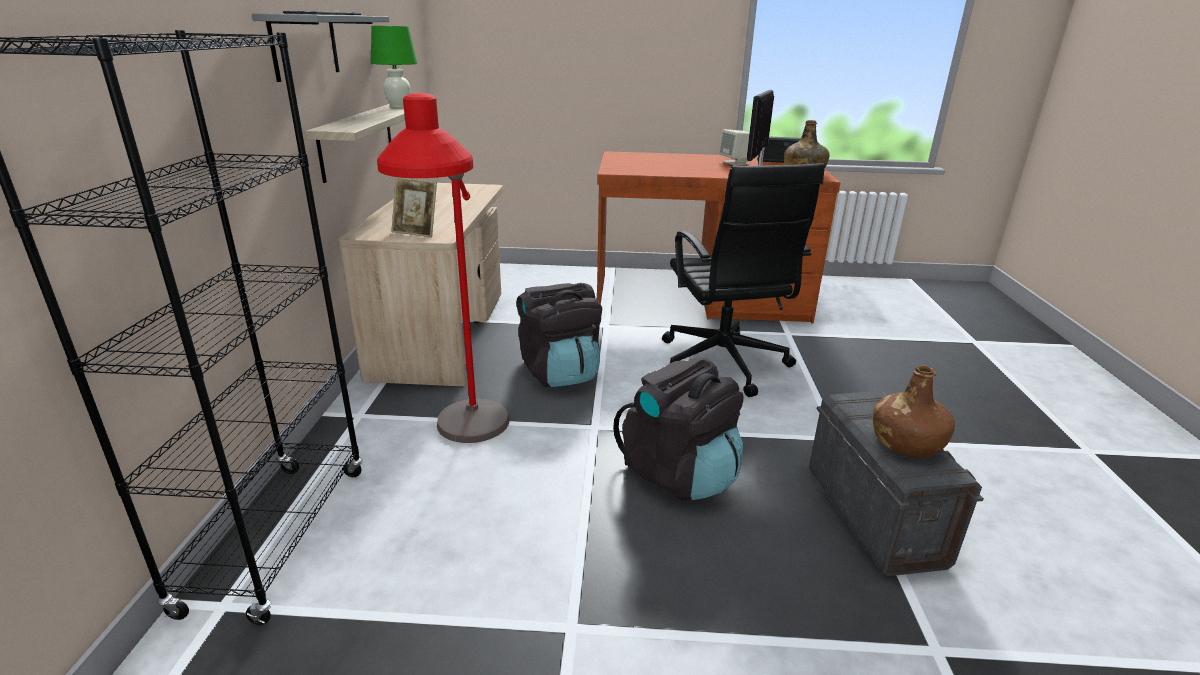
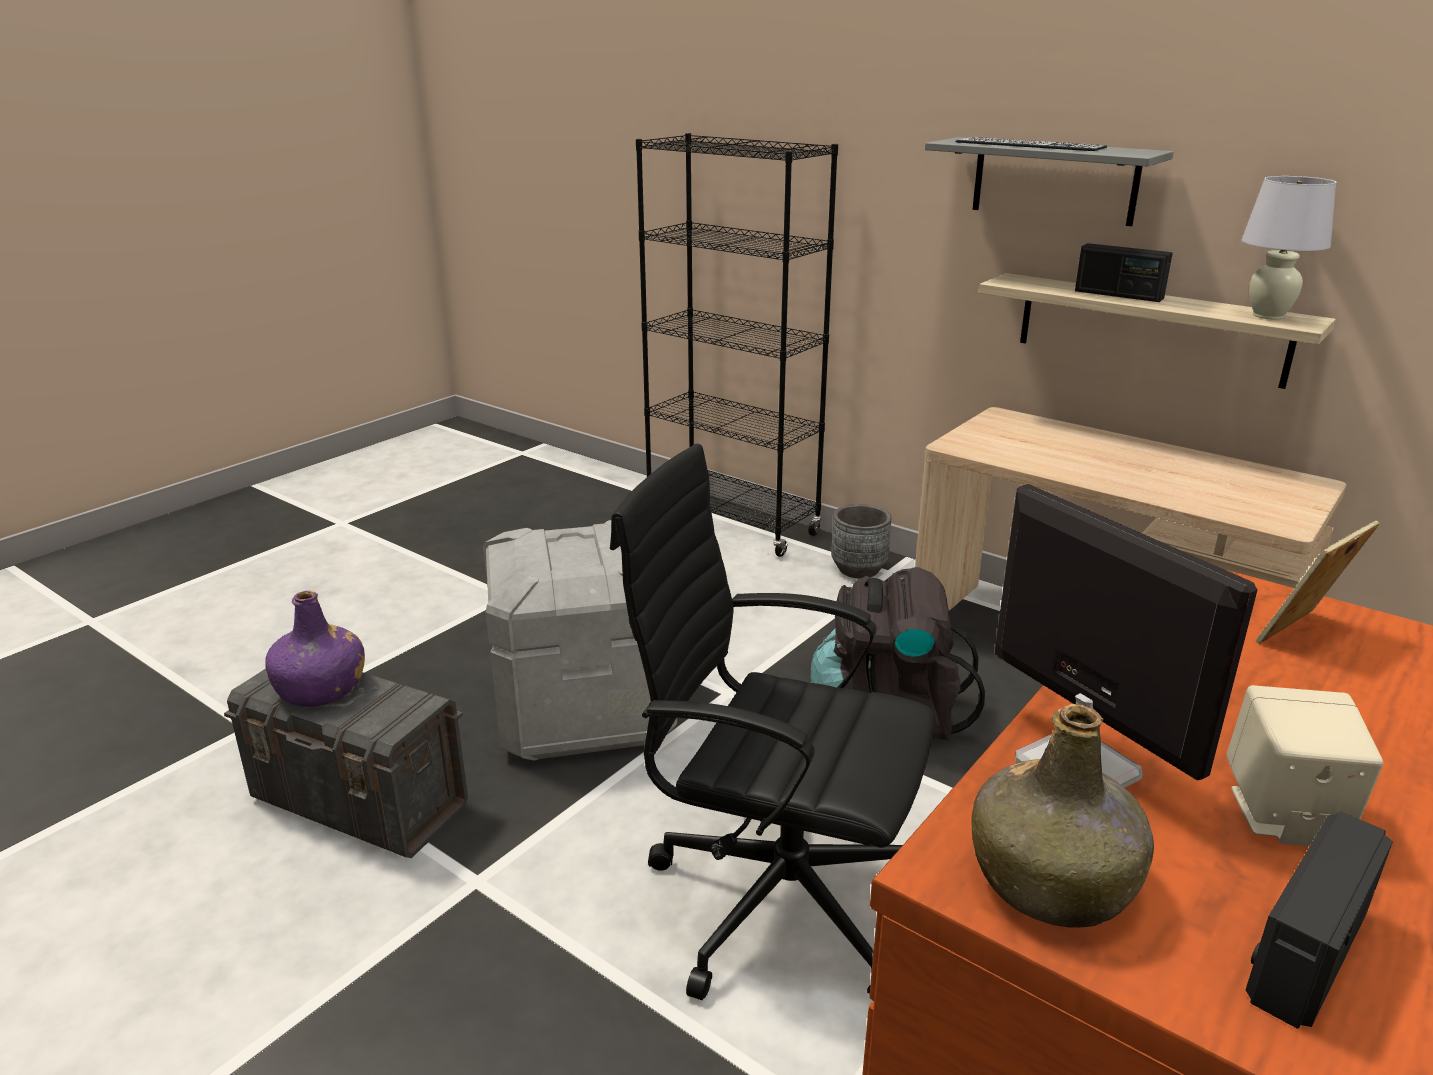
camera: 125 degrees right, 0 degrees up
green table lamp [371,26,417,107] -> white table lamp [1242,176,1337,319]
red floor lamp [377,93,509,443] -> none
picture frame [391,177,437,238] -> picture frame moved to [1256,520,1380,644]
black backpack [613,357,743,500] -> grey storage box [483,520,677,761]
brown bottle [873,365,955,457] -> purple bottle [265,591,365,707]
none -> grey planter [831,504,892,579]
none -> radio [1075,243,1173,302]

